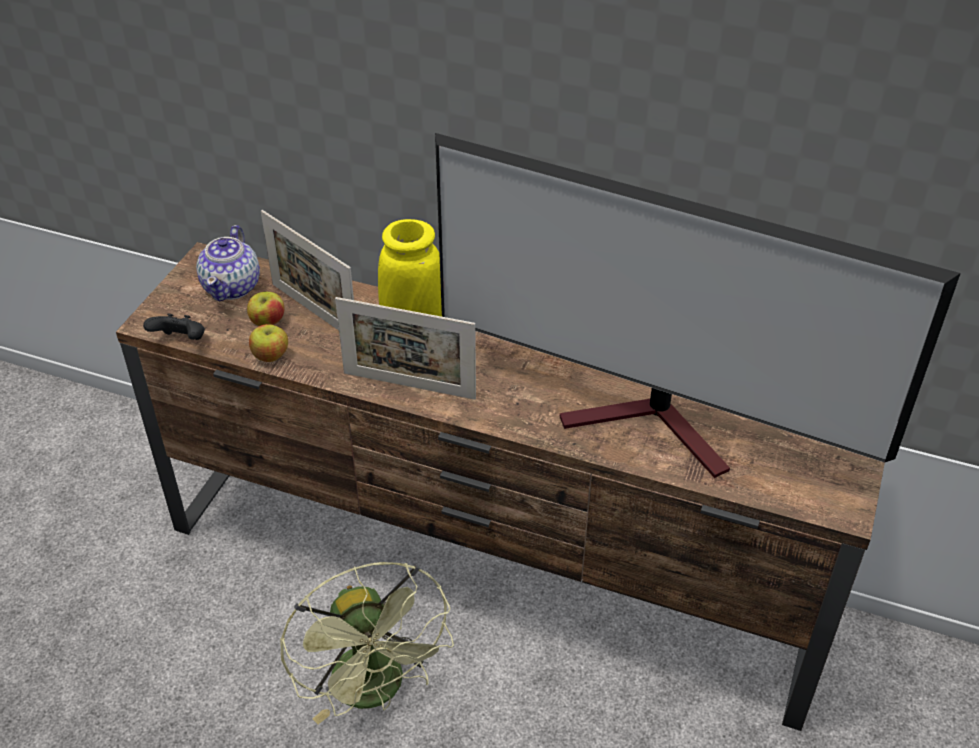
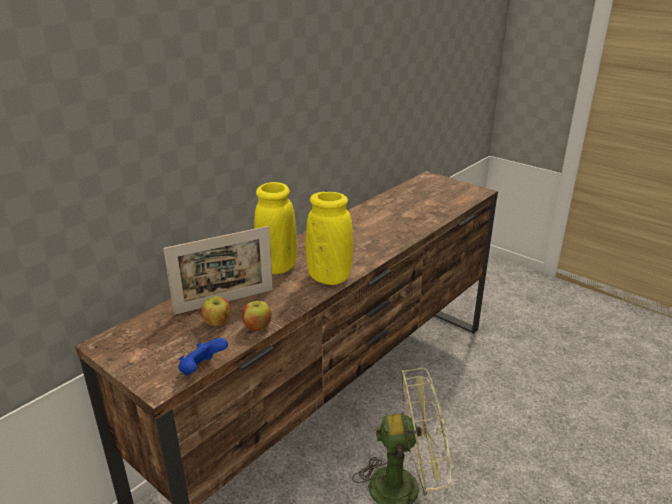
camera: 70 degrees left, 15 degrees down
black game controller [143,313,205,340] -> blue game controller [178,338,228,375]
teapot [196,225,260,302] -> none
picture frame [335,297,476,400] -> yellow vase [306,192,353,285]
television [435,133,961,478] -> none

